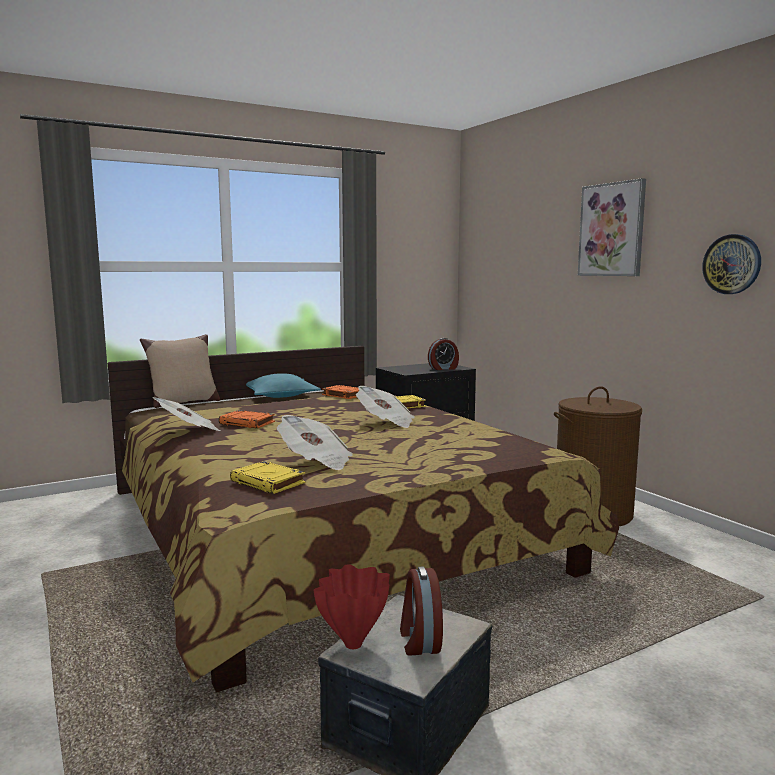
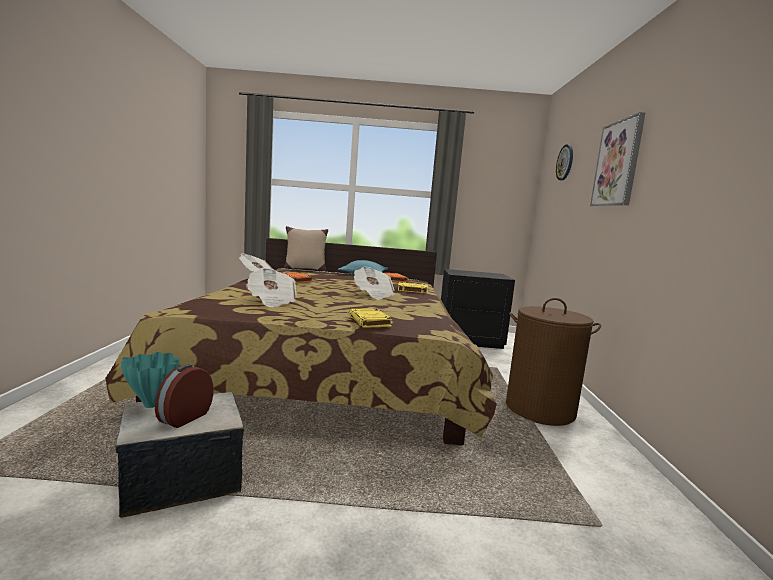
camera: 30 degrees right, 0 degrees up
yellow book [230,461,305,494] -> yellow book moved to [349,309,392,328]
red vase [314,564,390,649] -> turquoise vase [121,352,180,408]
alarm clock [428,338,459,370] -> none
wall clock [702,234,761,294] -> wall clock moved to [556,144,573,180]

